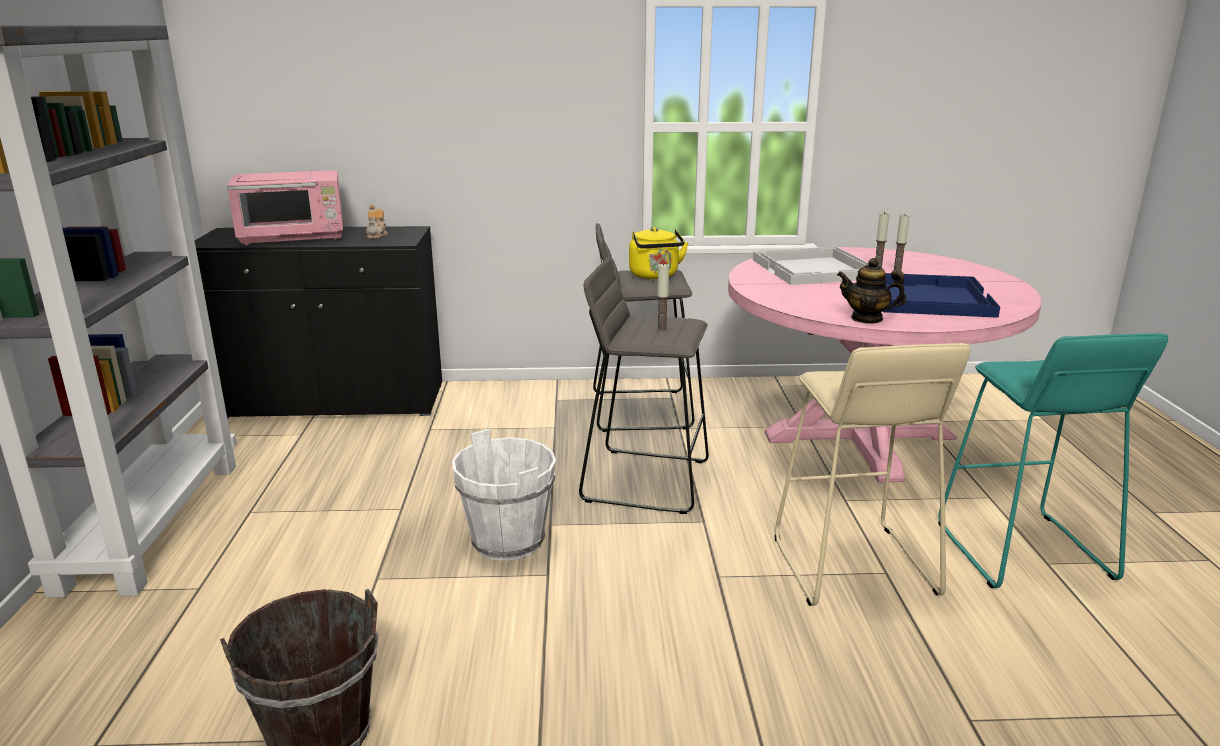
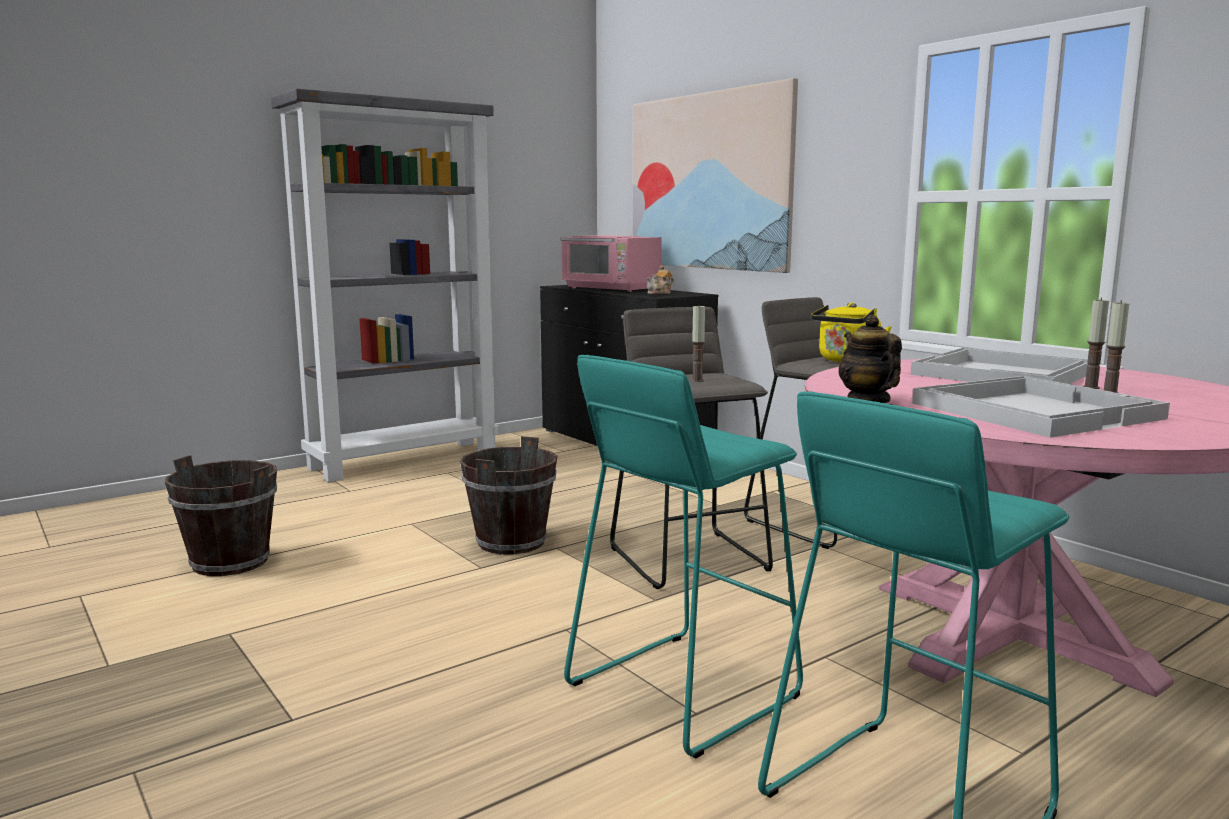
camera: 55 degrees right, 10 degrees down
white bucket [452,429,556,561] -> brown bucket [460,436,558,555]
beige stool [775,343,970,606] -> turquoise stool [564,355,803,758]
blue tray [883,273,1000,318] -> white tray [912,376,1170,438]
none -> picture [633,78,798,273]

